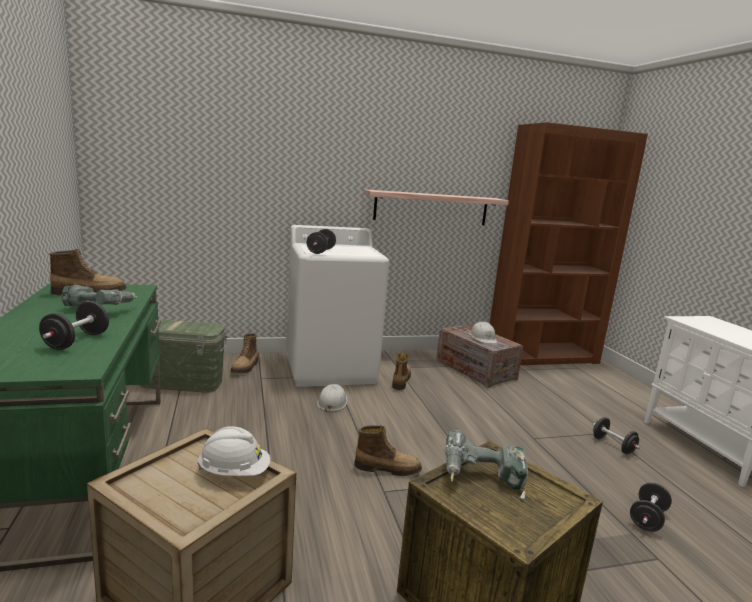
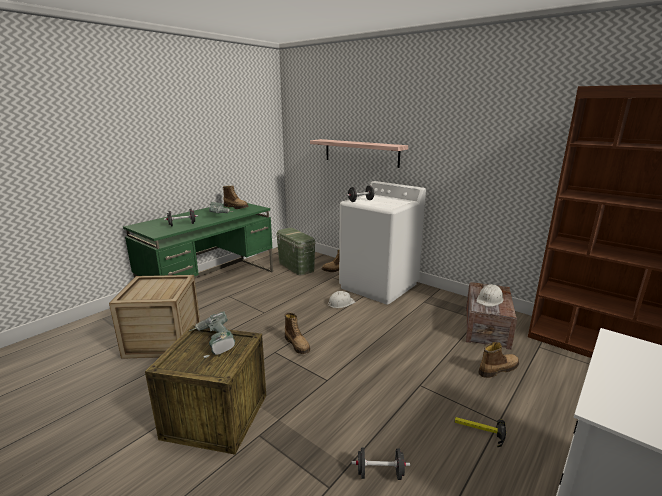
camera: 55 degrees right, 5 degrees up
white hard hat [197,426,270,476] -> none
shelf [364,189,509,225] -> shelf moved to [310,139,408,168]
boot [392,353,411,390] -> boot moved to [478,342,519,378]
black dumbbell [593,417,640,455] -> hammer [455,417,506,447]

